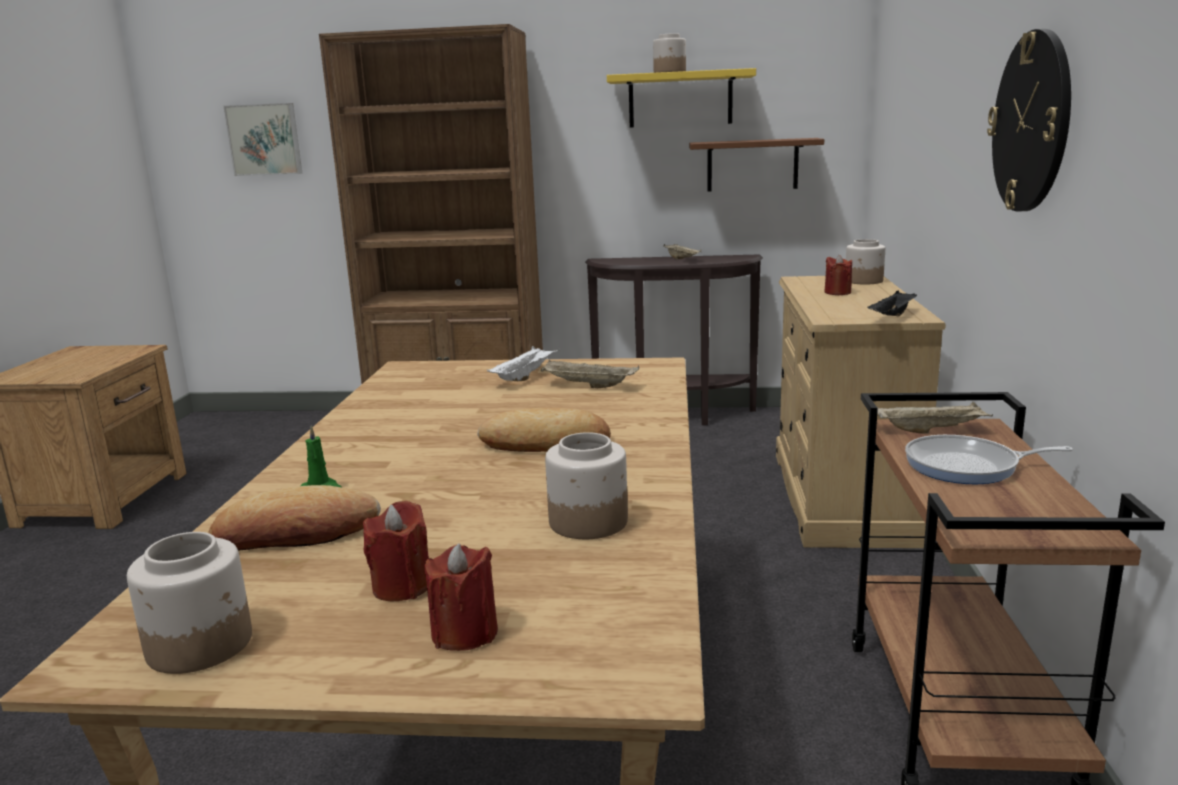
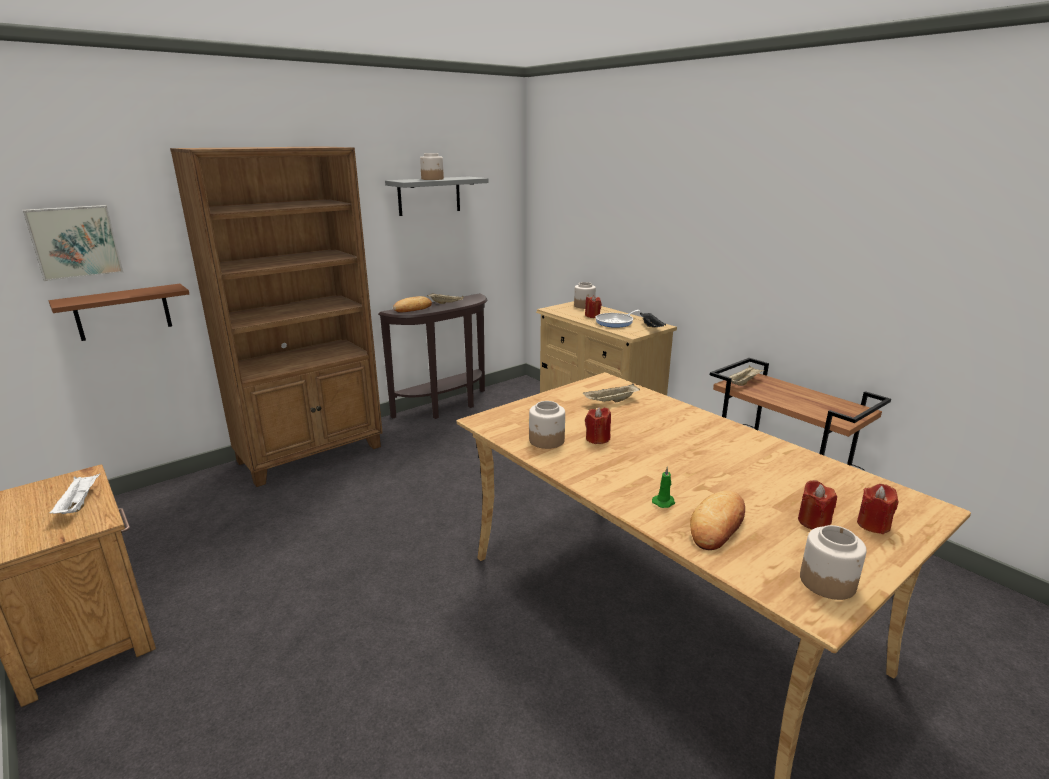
camera: 45 degrees left, 5 degrees up
bread [477,408,611,452] -> bread moved to [393,296,432,313]
white tray [487,346,560,381] -> white tray moved to [50,474,100,514]
jar [545,432,628,539] -> jar moved to [529,401,565,449]
yellow shelf [607,68,756,128] -> grey shelf [385,177,489,216]
brown shelf [689,138,824,191] -> brown shelf moved to [49,284,189,341]
frying pan [905,435,1073,484] -> frying pan moved to [595,310,640,328]
wall clock [987,29,1071,212] -> none
none -> red candle [585,407,611,444]

